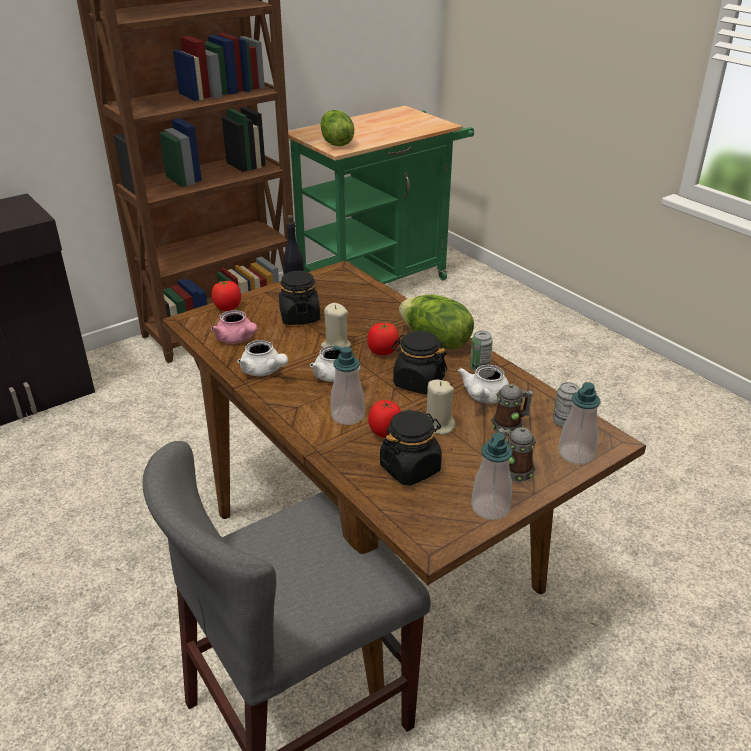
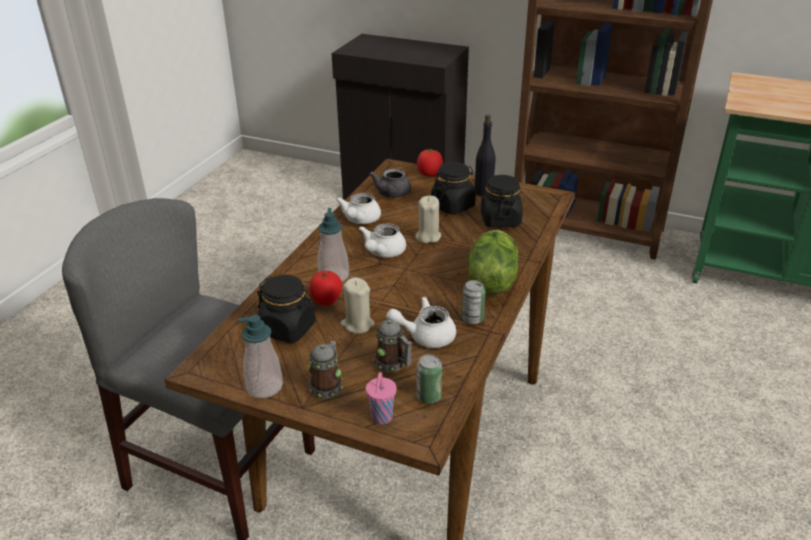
camera: 60 degrees right, 0 degrees up
pink teapot [211,310,258,344] -> grey teapot [369,169,411,198]
lettuce [321,110,354,146] -> none
tomato [367,322,399,355] -> none
black jar [392,331,447,394] -> black jar moved to [481,175,523,228]
soap dispenser [558,382,601,464] -> pink cup [366,372,397,424]

